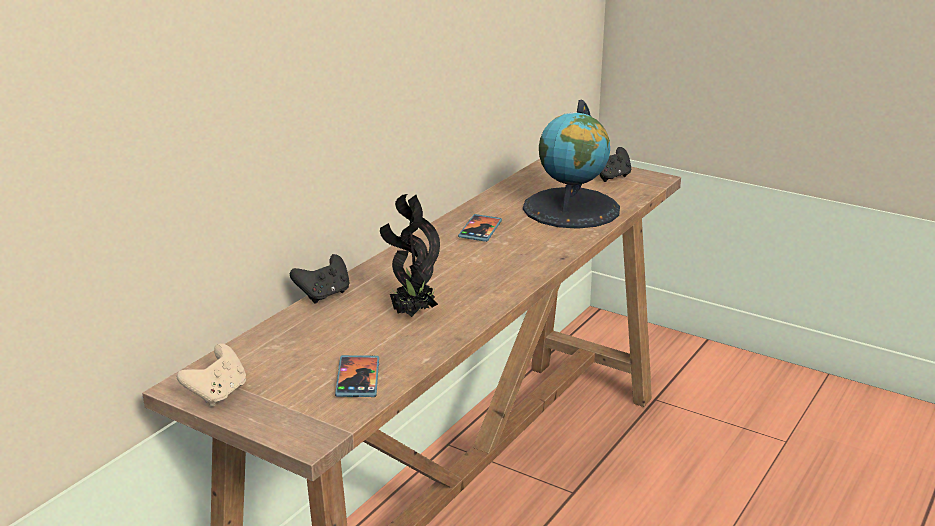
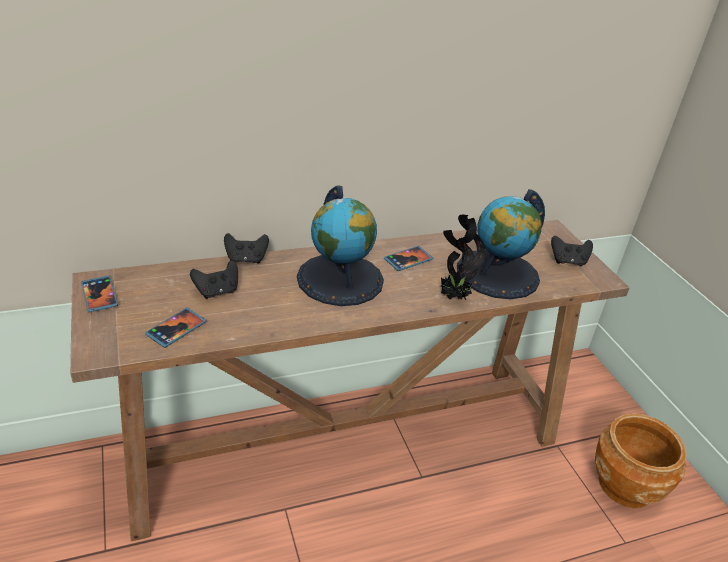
camera: 35 degrees right, 10 degrees up
beige game controller [177,343,246,407] -> phone [81,276,118,313]
potted plant [380,194,440,317] -> potted plant moved to [439,214,485,300]
none -> black game controller [190,261,238,299]
none -> globe [297,185,384,306]
none -> brown planter [595,413,687,508]

